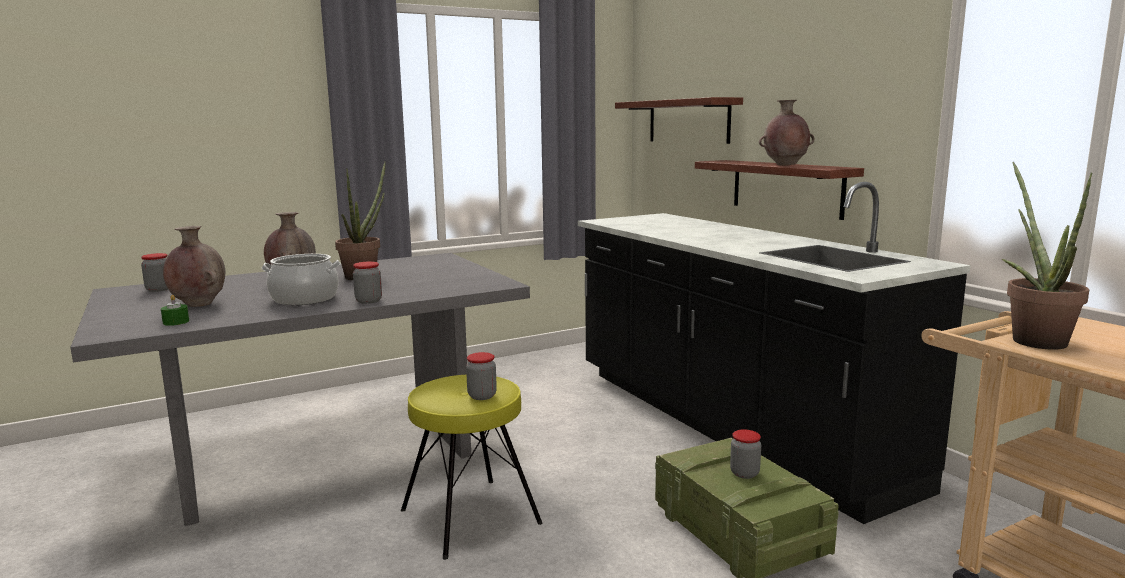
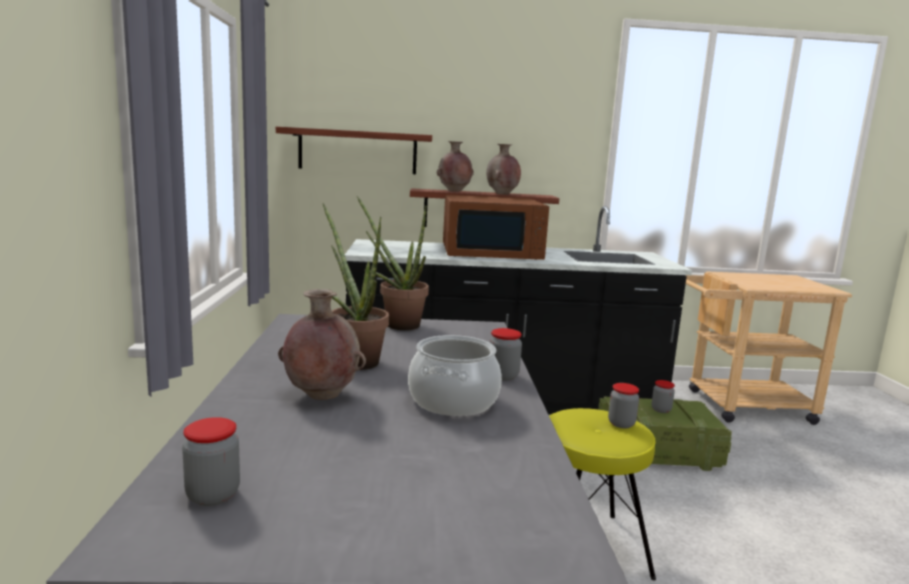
camera: 65 degrees left, 0 degrees up
green candle [161,295,189,326] -> none
brown vase [163,226,225,307] -> brown vase moved to [437,141,474,191]
potted plant [1002,162,1092,350] -> potted plant moved to [357,196,429,330]
none -> brown microwave [443,195,549,260]

